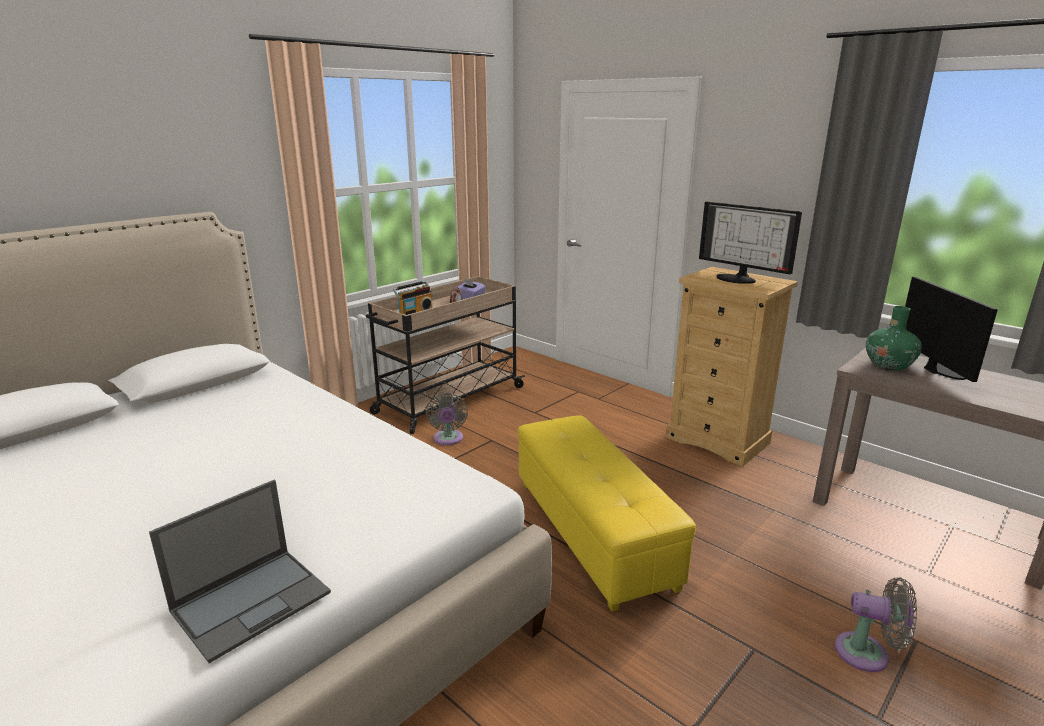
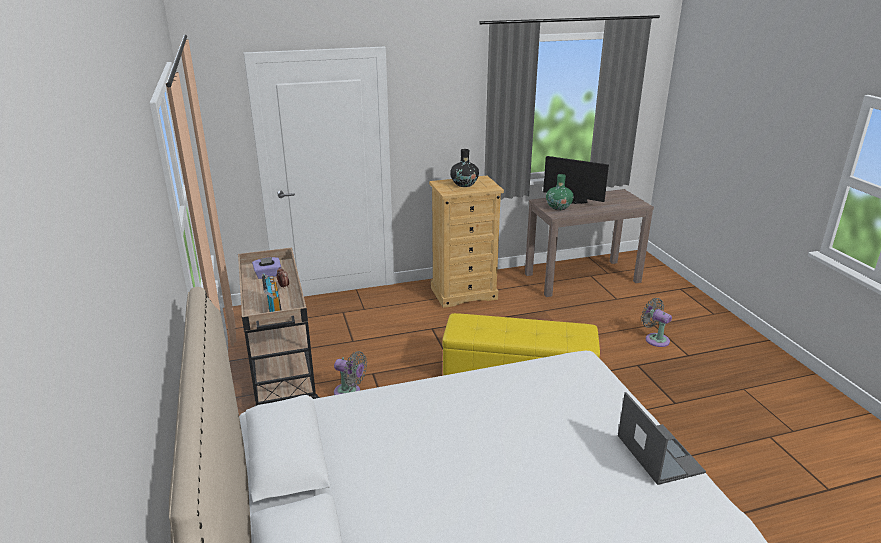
camera: 60 degrees left, 5 degrees up
monitor [699,202,802,284] -> black vase [450,149,479,187]
grey fan [835,577,917,672] -> grey fan turned 90 degrees counterclockwise [641,298,672,347]

